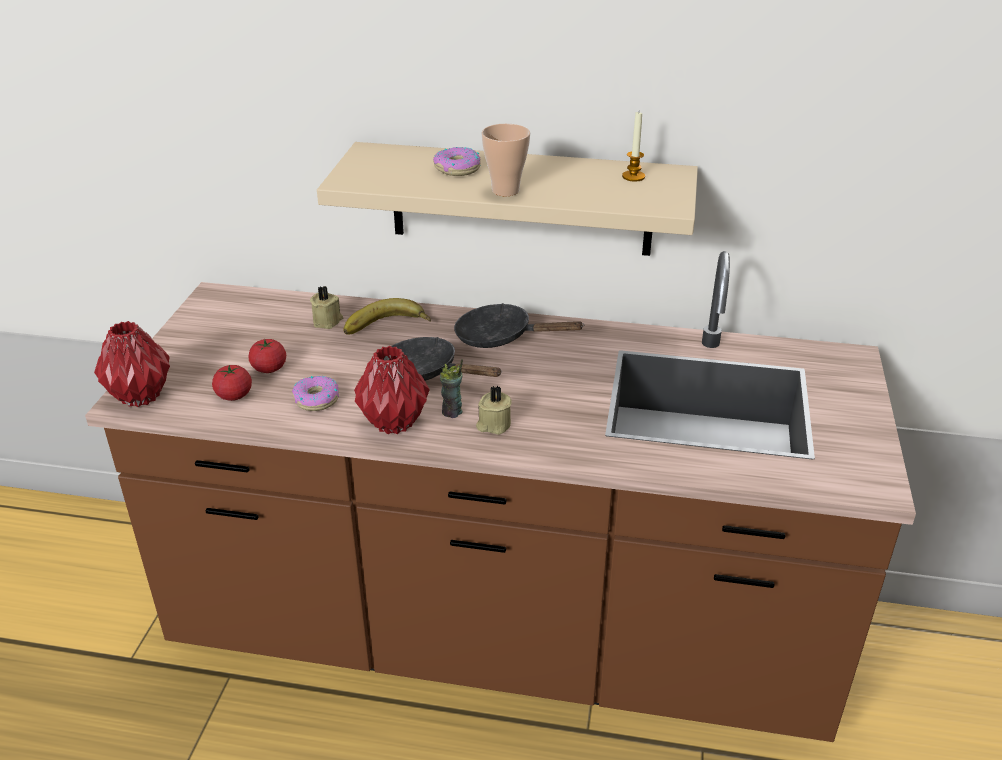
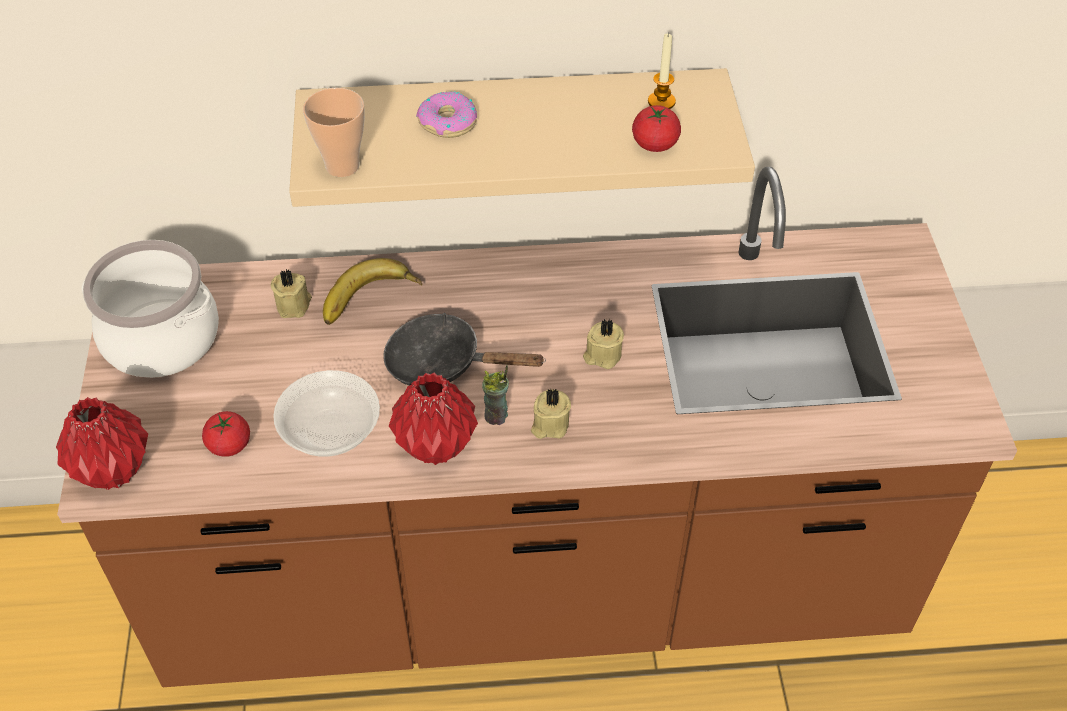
camera: 15 degrees left, 15 degrees up
tomato [248,339,286,373] -> tomato moved to [632,105,681,152]
donut [292,376,339,411] -> bowl [273,370,380,457]
black frying pan [454,303,584,348] -> none
cup [481,123,530,196] -> cup moved to [303,88,365,177]
none -> cooking pot [81,240,219,378]
none -> beige candle [583,319,624,369]

